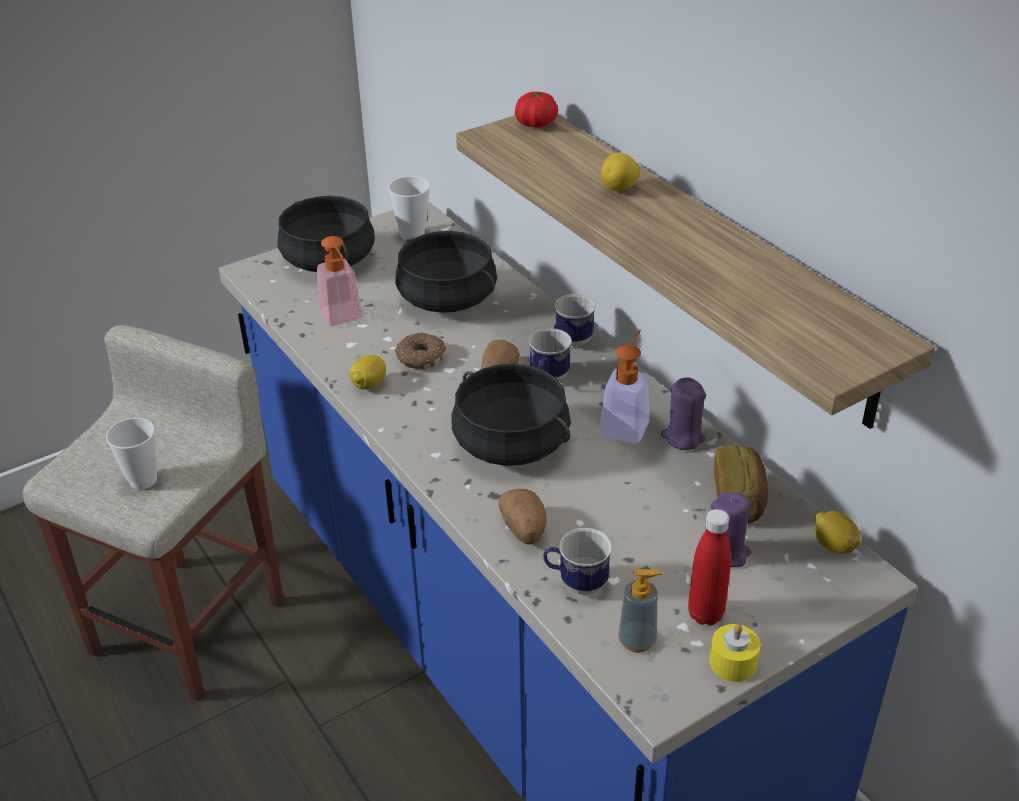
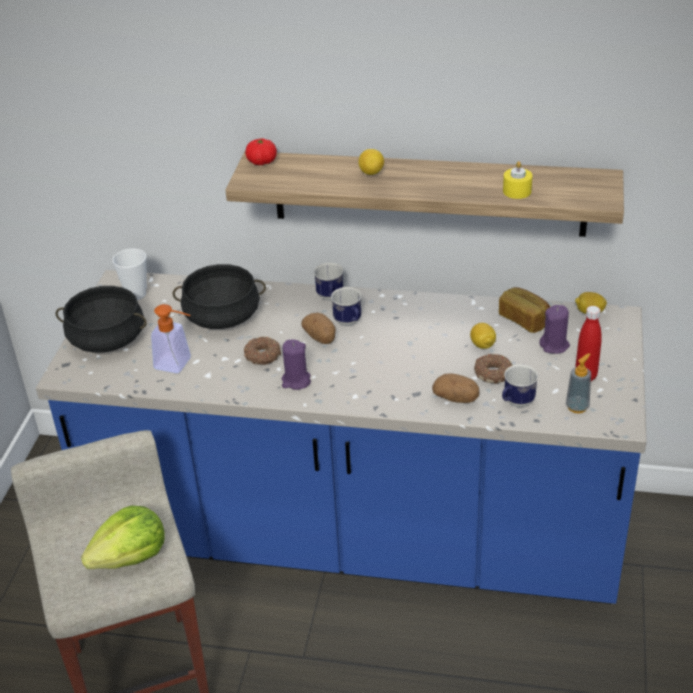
camera: 45 degrees left, 0 degrees up
cup [106,418,157,489] -> lettuce [81,505,165,569]
lemon [349,355,386,390] -> lemon moved to [470,323,496,349]
black cooking pot [451,364,571,466] -> none
soap dispenser [599,330,650,444] -> none
purple candle [660,377,706,450] -> purple candle moved to [282,340,311,390]
yellow candle [709,624,760,682] -> yellow candle moved to [503,161,533,199]
none -> donut [474,354,513,384]

